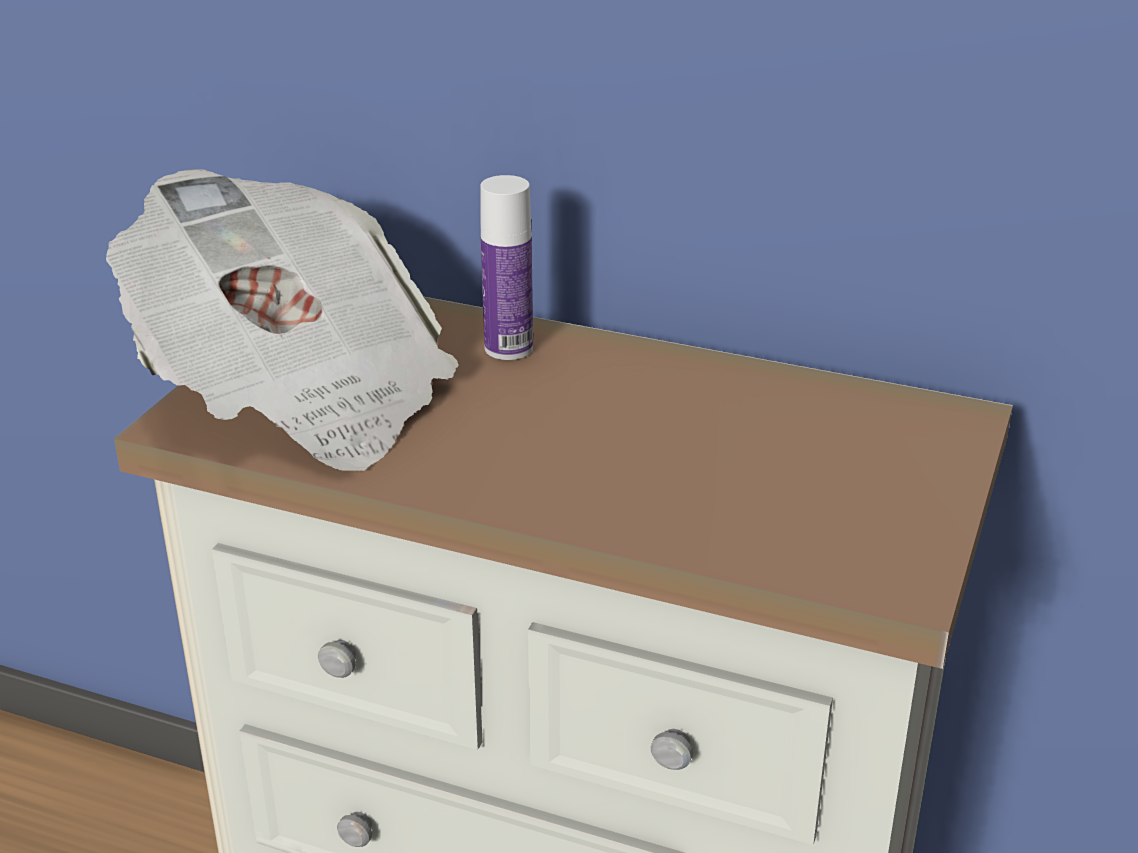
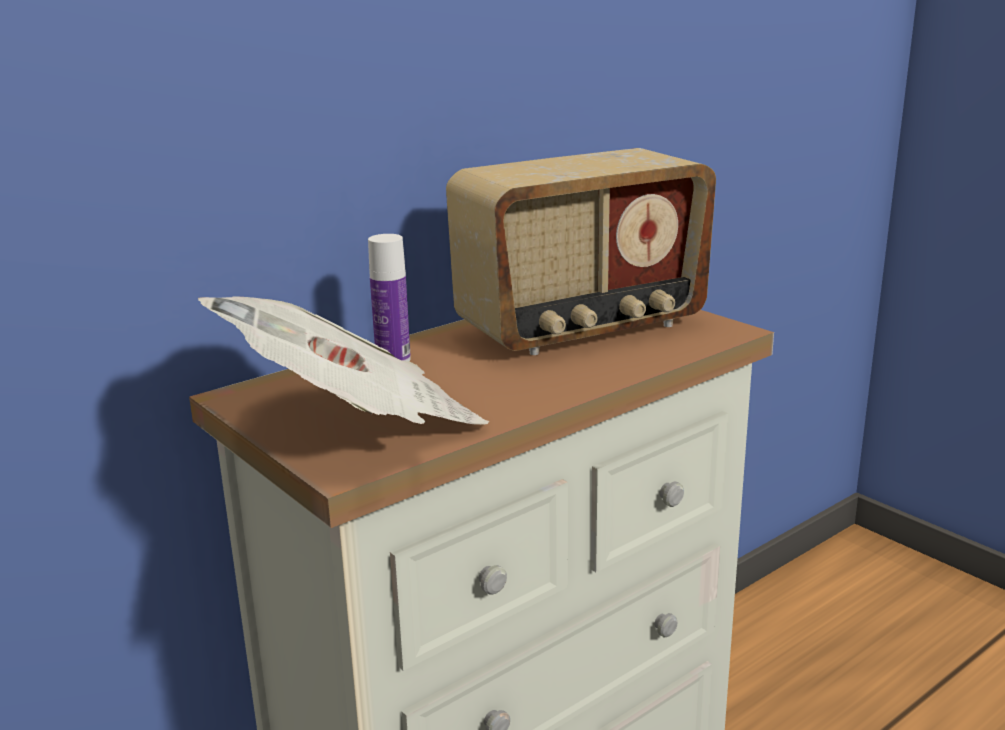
camera: 60 degrees left, 10 degrees down
none -> radio [446,148,716,355]

